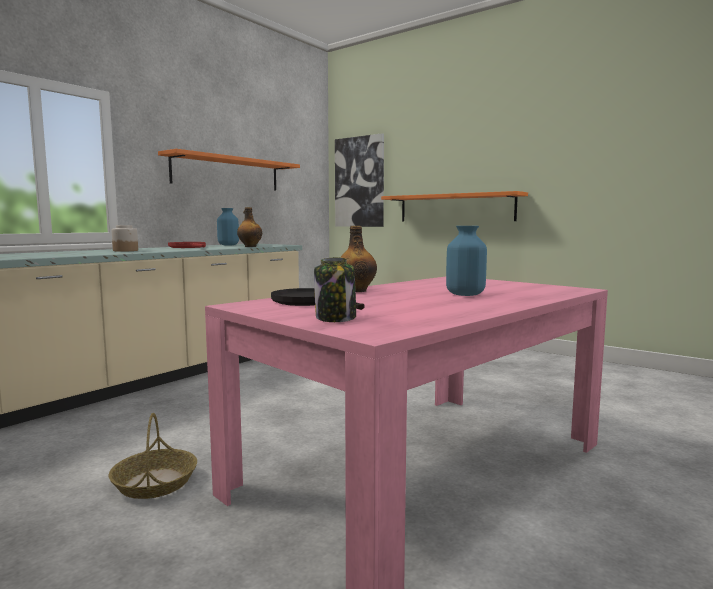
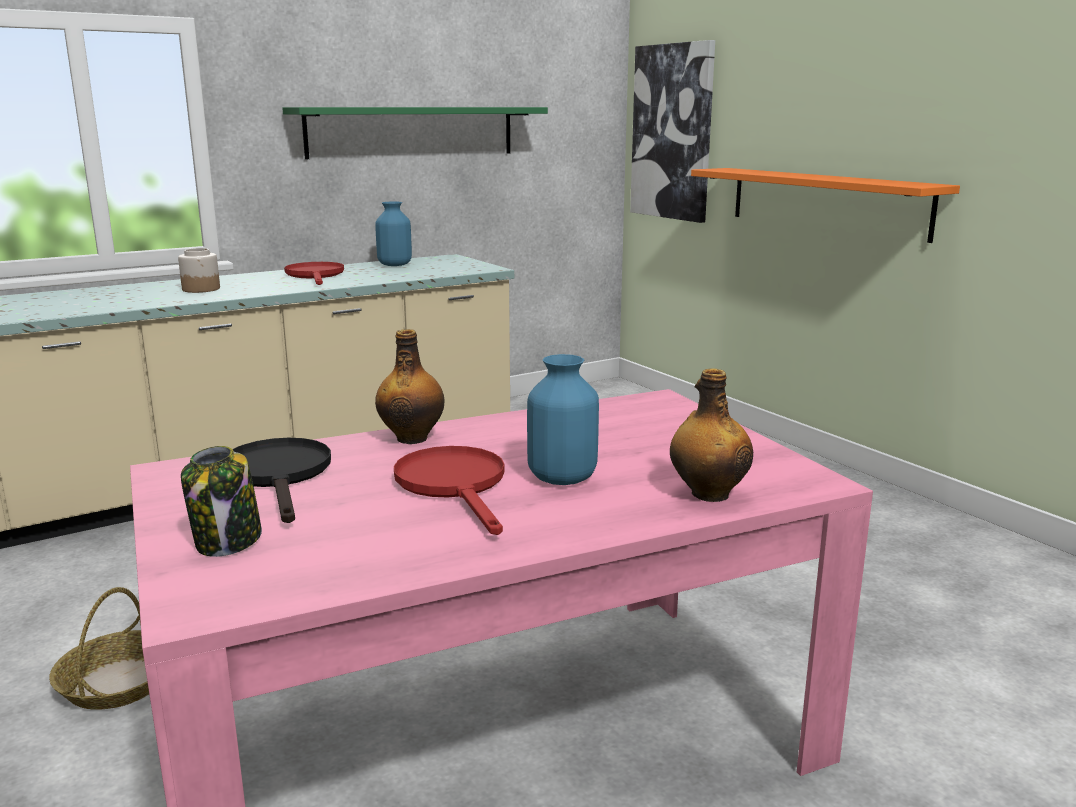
camera: 20 degrees right, 10 degrees up
orange shelf [158,149,300,191] -> green shelf [282,107,548,159]
bottle [237,207,262,247] -> bottle moved to [670,368,753,502]
none -> red frying pan [394,446,504,535]

